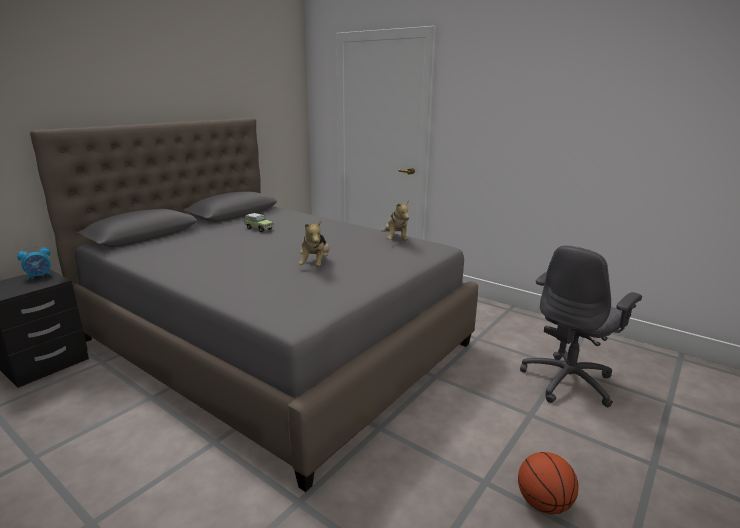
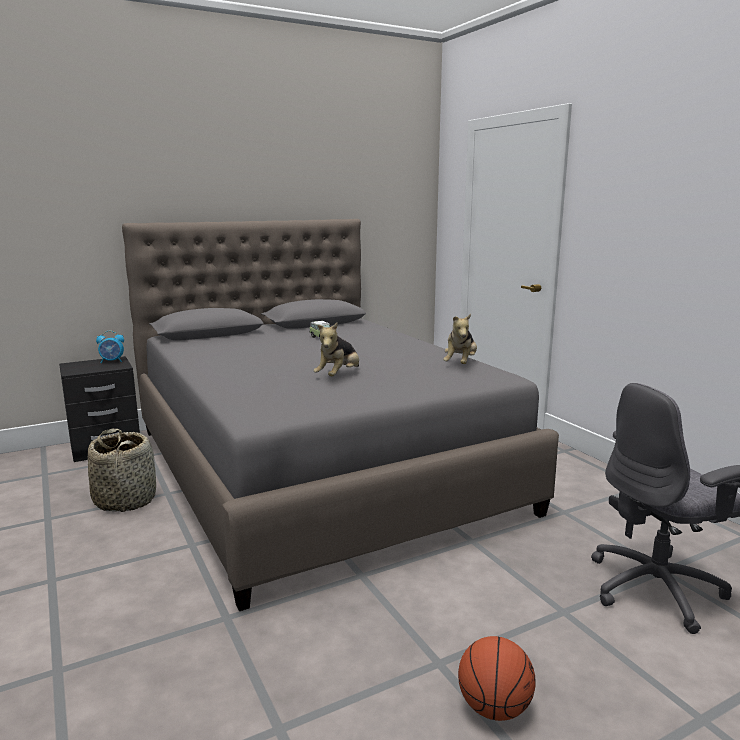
camera: 25 degrees right, 5 degrees down
none -> basket [88,428,156,512]

